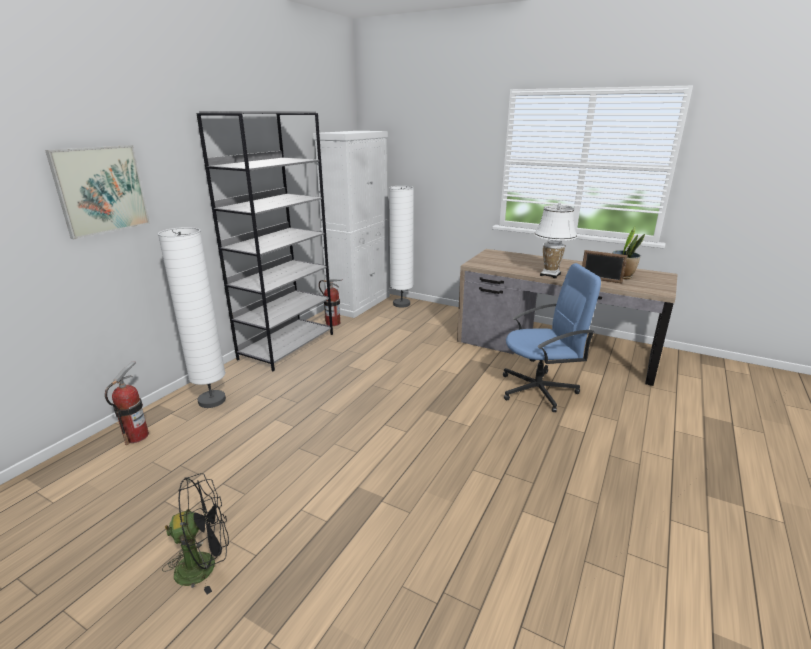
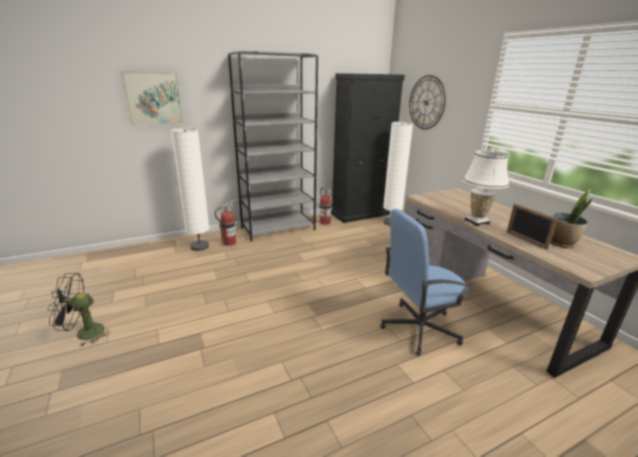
camera: 35 degrees right, 0 degrees up
fire extinguisher [105,361,149,445] -> fire extinguisher moved to [215,199,238,246]
black fan [162,473,229,594] -> black fan turned 150 degrees clockwise [48,273,111,347]
white cabinet [313,131,390,318] -> black cabinet [331,73,405,223]
blue office chair [503,263,601,412] -> blue office chair turned 135 degrees clockwise [380,209,472,356]
none -> wall clock [409,75,446,129]

